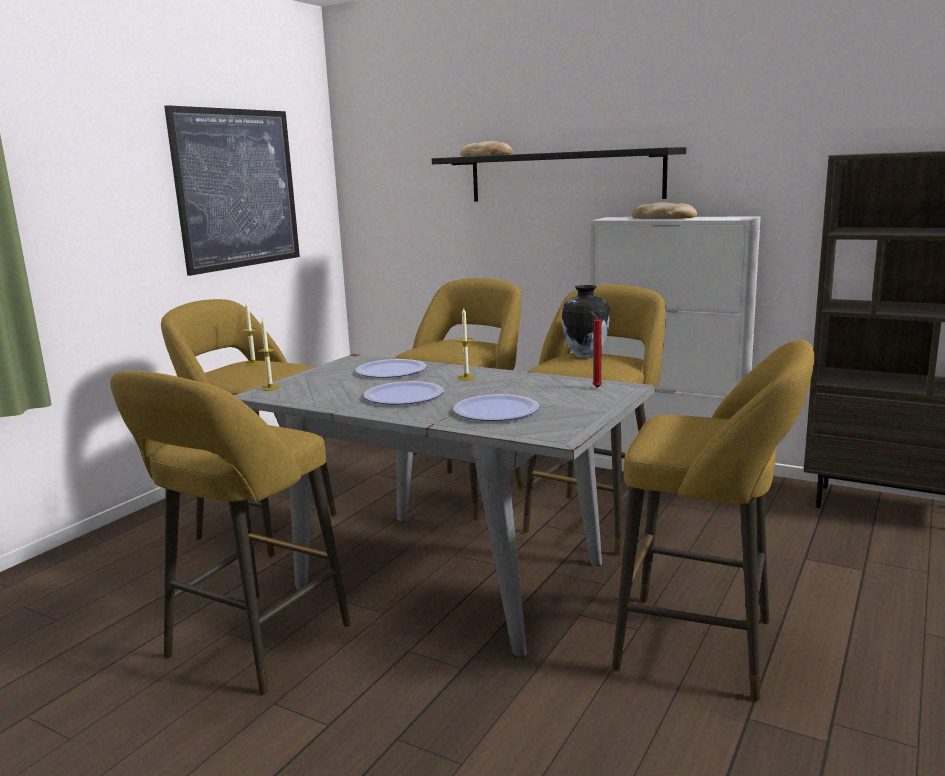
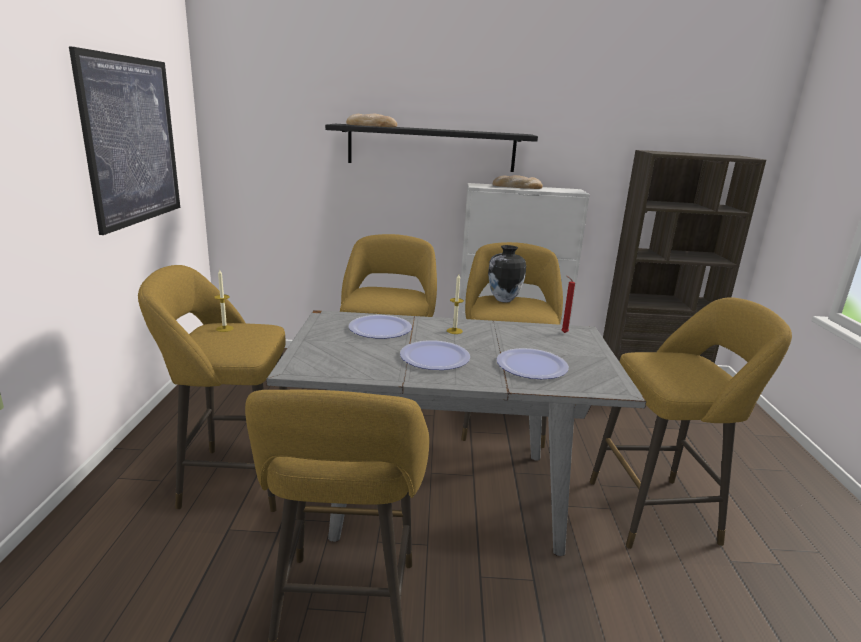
camera: 30 degrees left, 5 degrees up
candle [258,318,280,391] -> none

